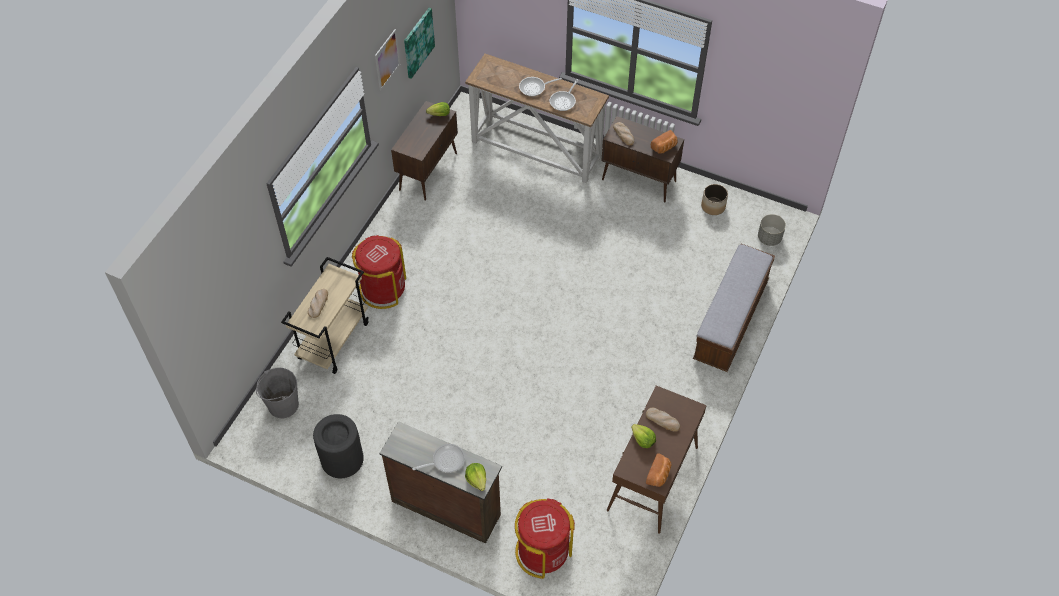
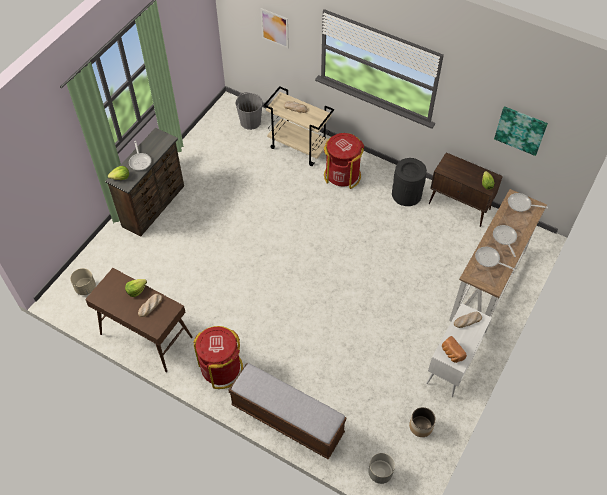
camera: 95 degrees right, 0 degrees up
black trash can [313,414,364,478] -> black trash can moved to [392,158,427,206]
picture [375,29,400,90] -> picture moved to [261,8,289,48]
red trash can [515,498,575,579] -> red trash can moved to [193,326,243,389]
brown cabinet [601,116,684,202] -> white cabinet [426,303,492,397]
bread [646,453,672,487] -> none
none -> beige planter [70,268,96,295]
none -> frying pan [508,193,548,212]

